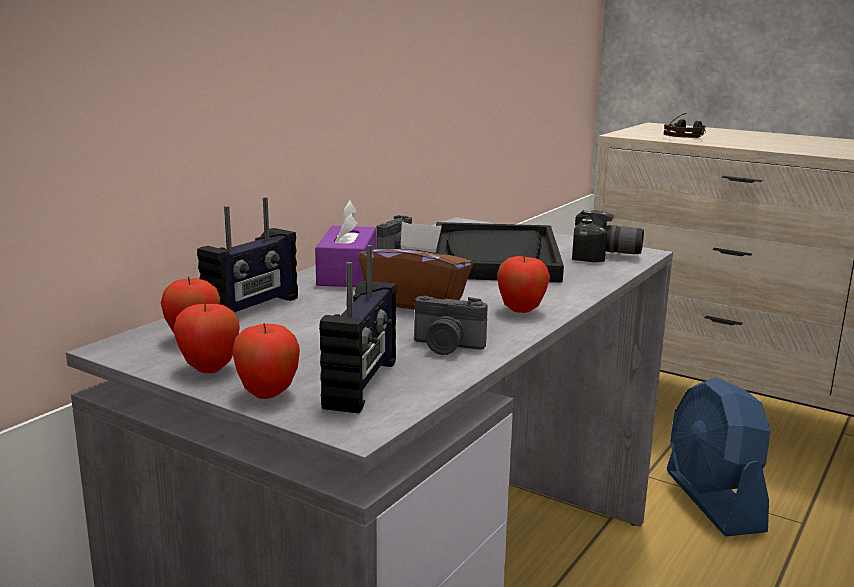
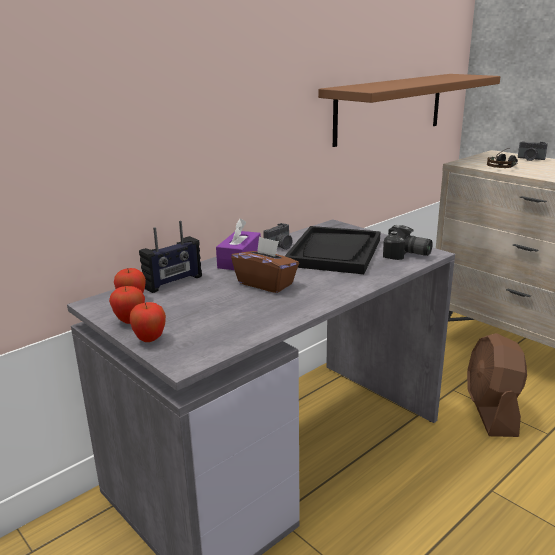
camera: 15 degrees right, 5 degrees up
radio [319,245,396,413] -> none
camera [414,296,488,355] -> camera moved to [518,141,548,161]
apple [497,254,550,313] -> none
blue fan [667,378,770,536] -> brown fan [467,333,527,437]
none -> brown shelf [318,74,501,147]

